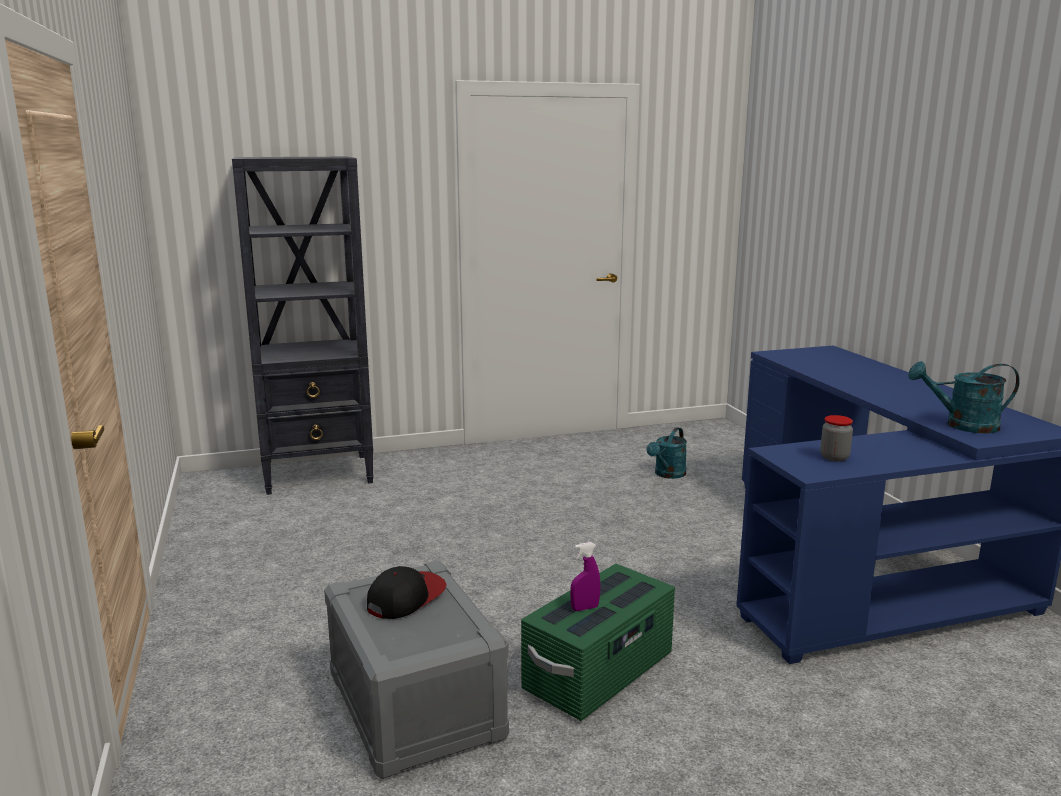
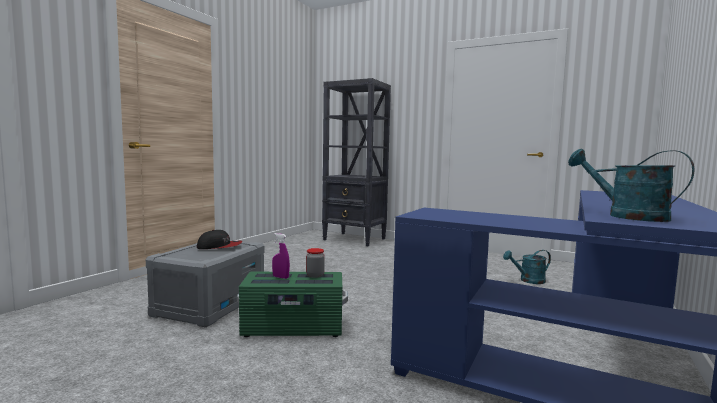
camera: 45 degrees right, 10 degrees down
jar [820,415,853,462] -> jar moved to [306,248,325,278]

